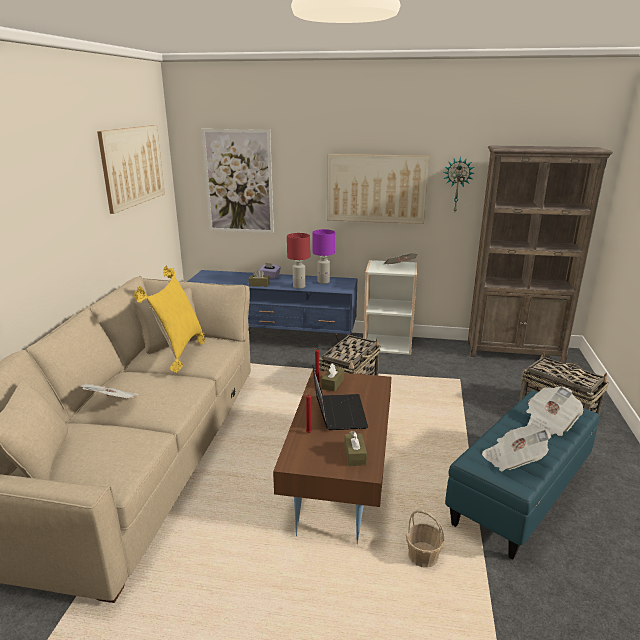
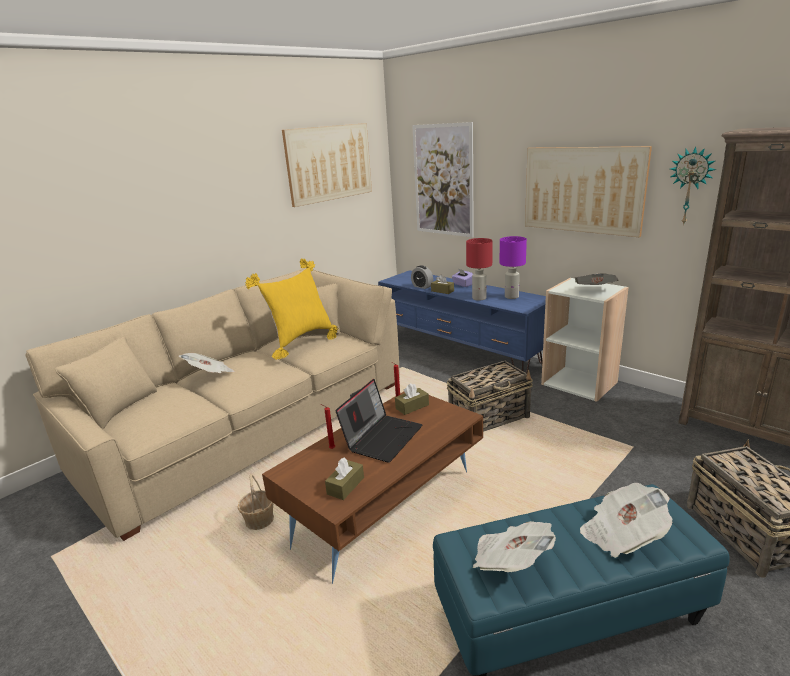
camera: 35 degrees right, 0 degrees up
basket [406,510,445,568] -> basket moved to [237,474,274,530]
none -> alarm clock [411,265,433,289]

